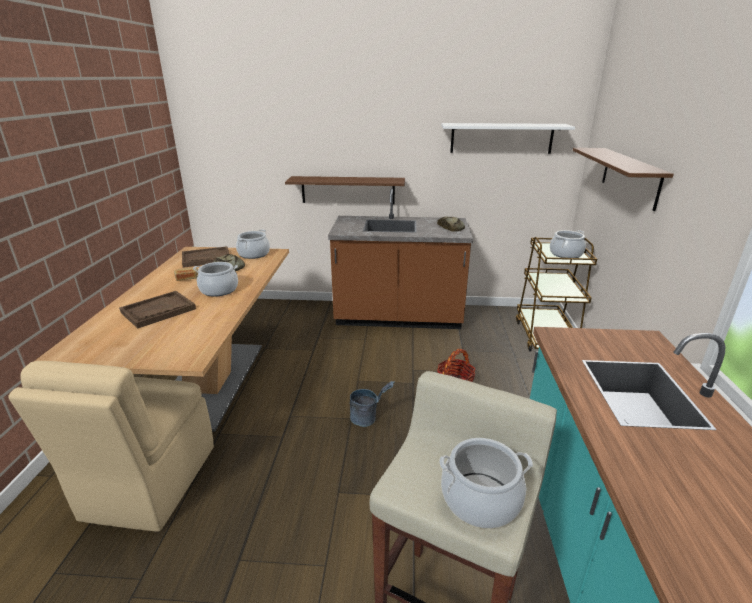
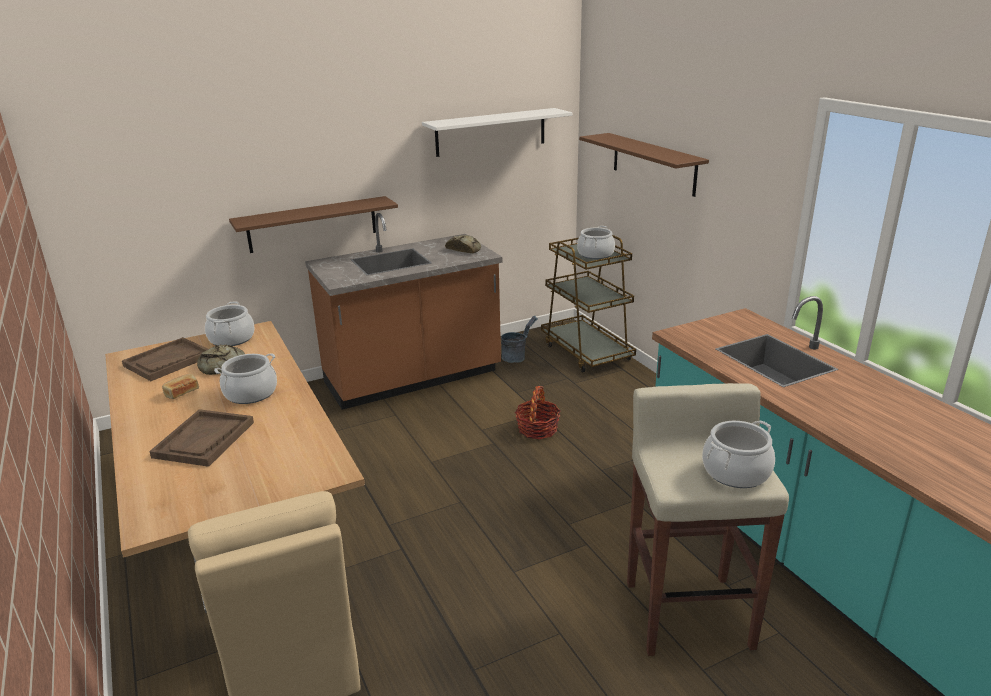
camera: 30 degrees left, 0 degrees up
grey bucket [350,381,394,427] -> grey bucket moved to [501,316,538,363]

